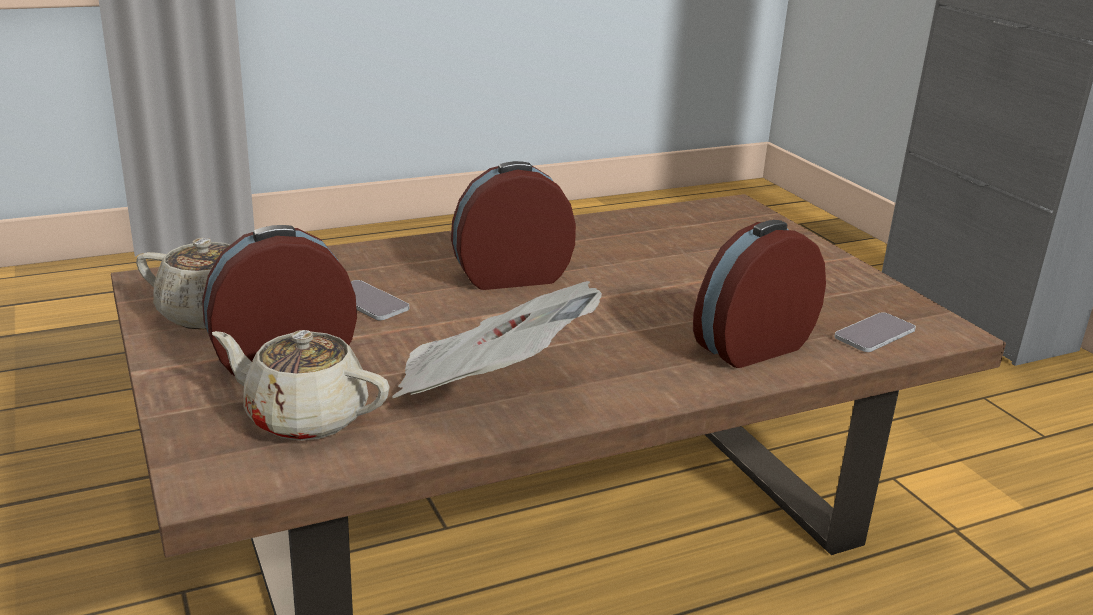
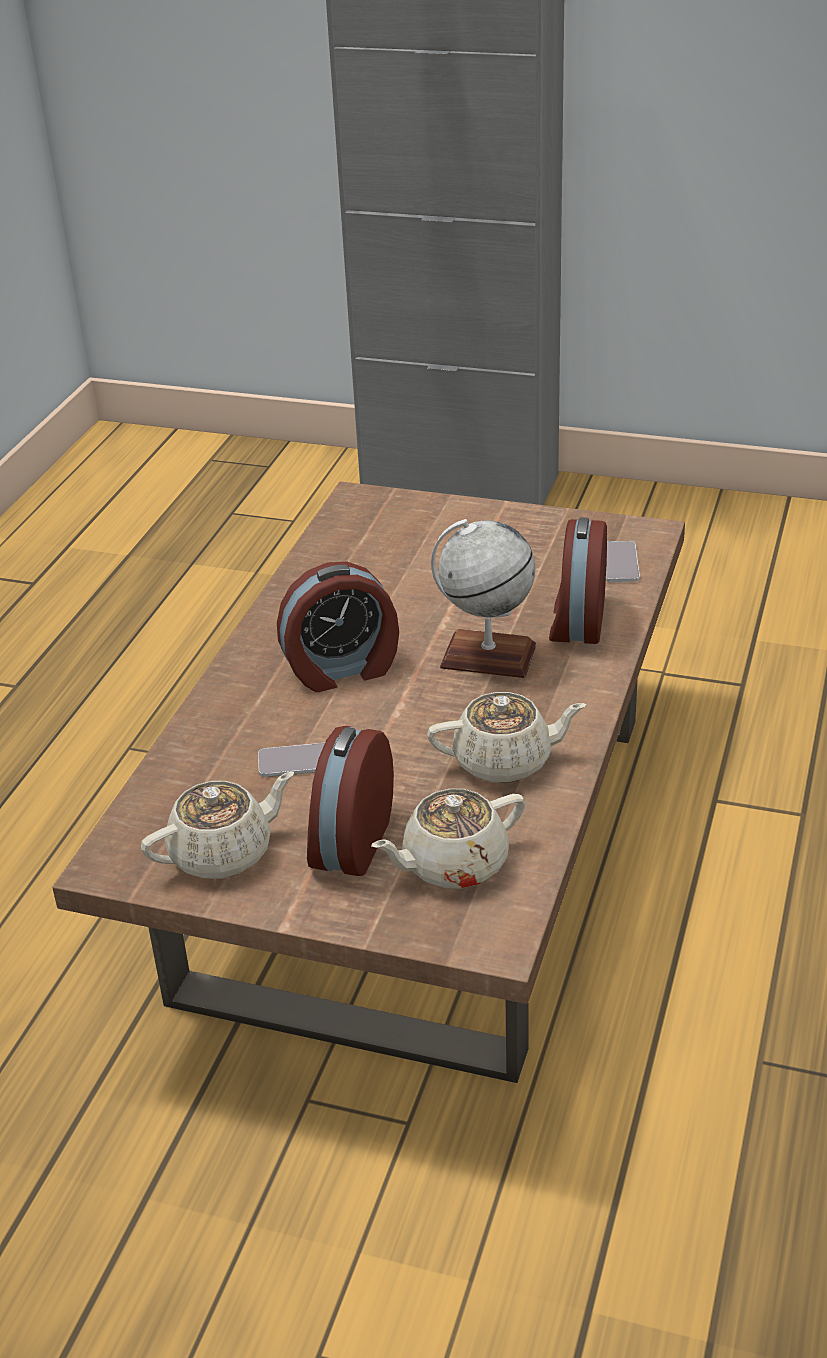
camera: 45 degrees left, 10 degrees up
newspaper [393,281,602,398] -> beige teapot [427,692,587,783]
alarm clock [451,161,576,290] -> alarm clock turned 135 degrees counterclockwise [277,562,399,692]
none -> globe [431,519,536,678]

